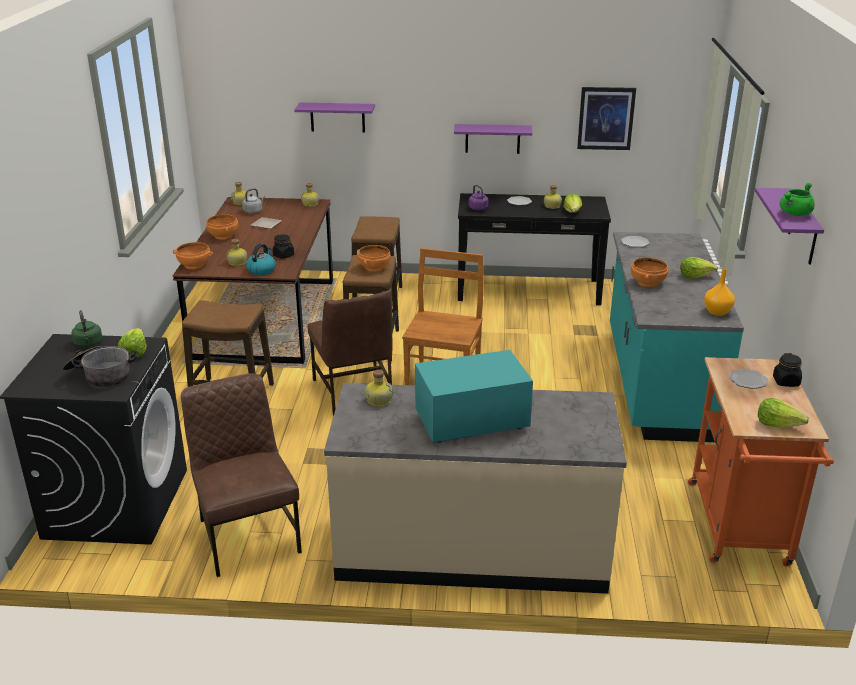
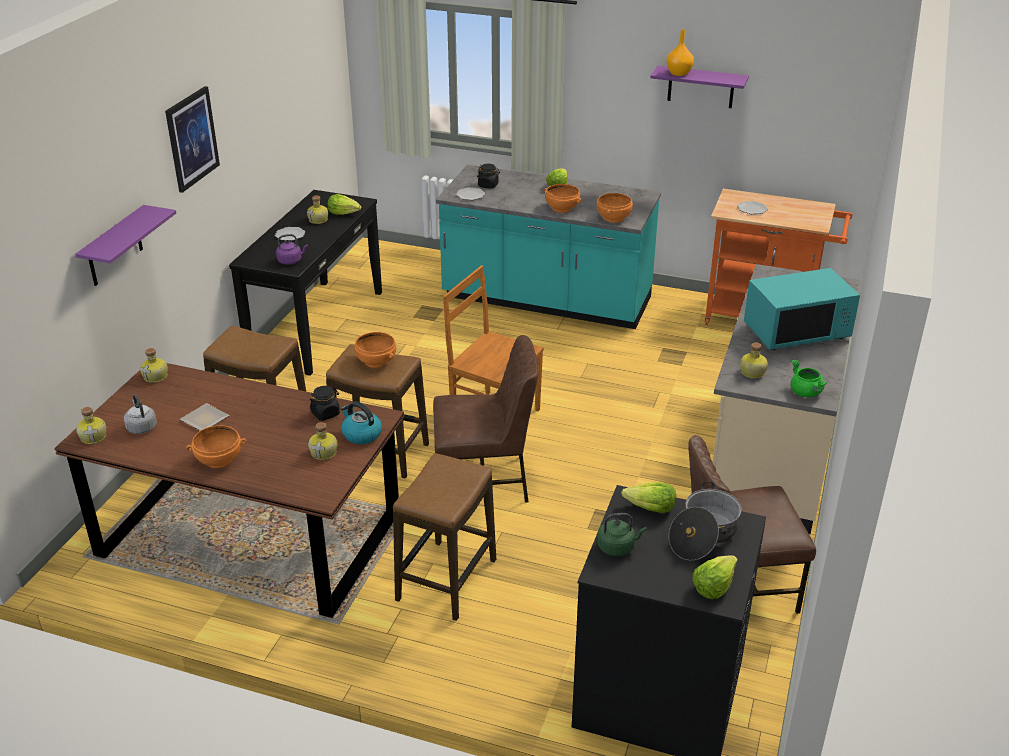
camera: 75 degrees left, 5 degrees up
orange bowl [173,242,213,270] -> orange bowl moved to [597,193,633,223]
turquoise microwave [415,350,533,443] -> turquoise microwave turned 105 degrees counterclockwise [744,268,860,350]
purple shelf [454,124,532,154] -> none
picture [577,87,636,150] -> picture moved to [165,86,220,193]
orange vase [704,268,735,316] -> orange vase moved to [666,29,694,76]
lettuce [758,398,809,427] -> lettuce moved to [693,555,738,599]
black jar [773,353,802,387] -> black jar moved to [477,164,500,189]
green cooking pot [780,183,815,216] -> green cooking pot moved to [790,360,827,397]

